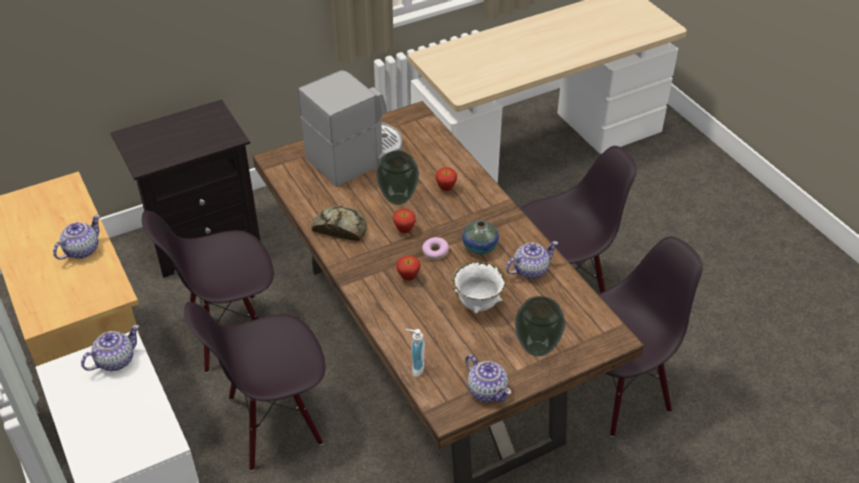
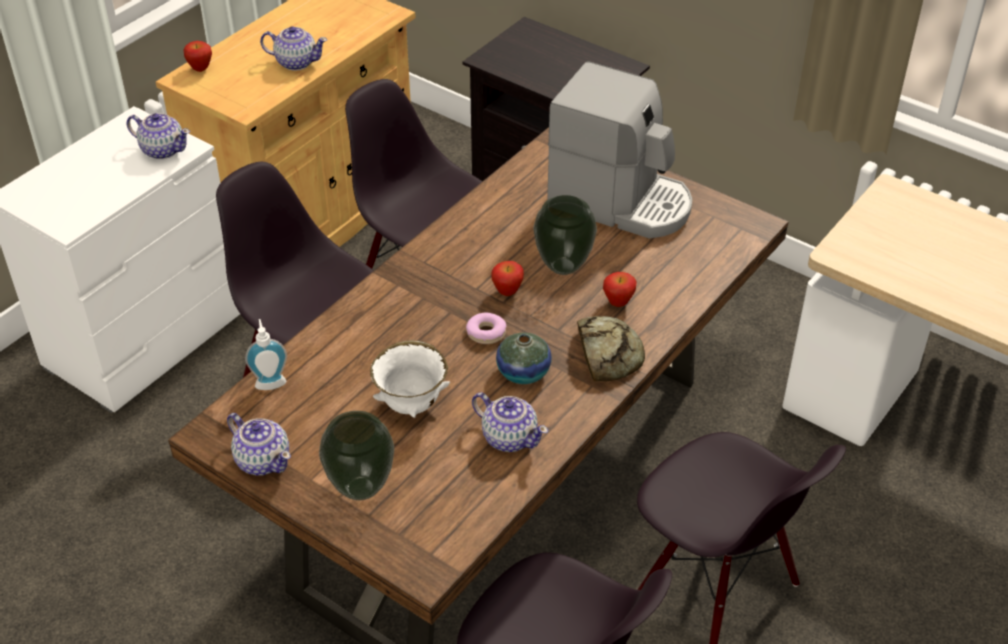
camera: 65 degrees right, 0 degrees up
bread [311,206,367,241] -> bread moved to [577,316,645,381]
apple [396,256,421,281] -> apple moved to [184,41,212,72]
teapot [465,354,512,402] -> teapot turned 75 degrees counterclockwise [227,413,291,476]

